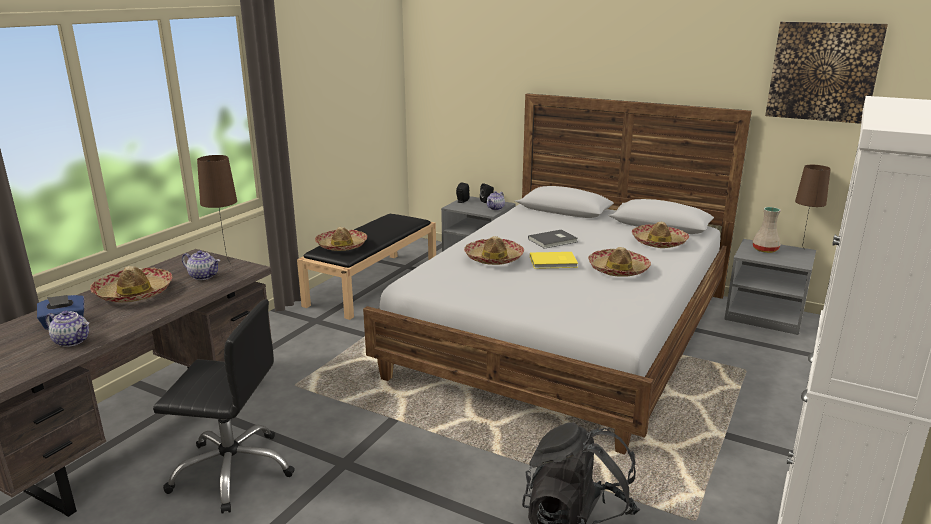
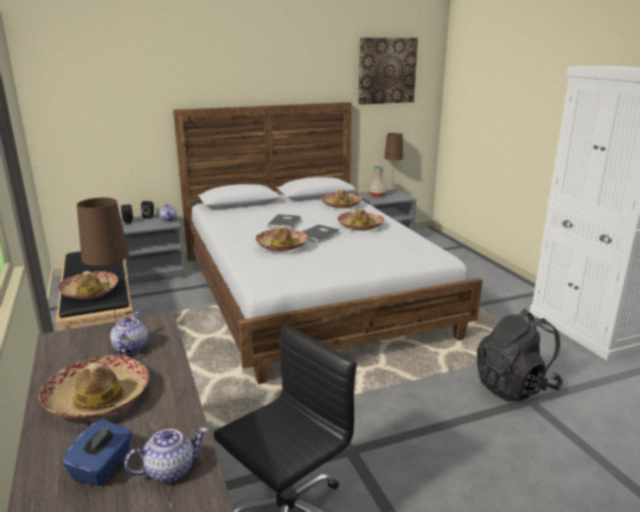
camera: 50 degrees left, 0 degrees up
teapot [182,250,220,280] -> teapot turned 60 degrees counterclockwise [110,312,148,354]
yellow book [530,252,578,269] -> grey book [302,225,340,243]

